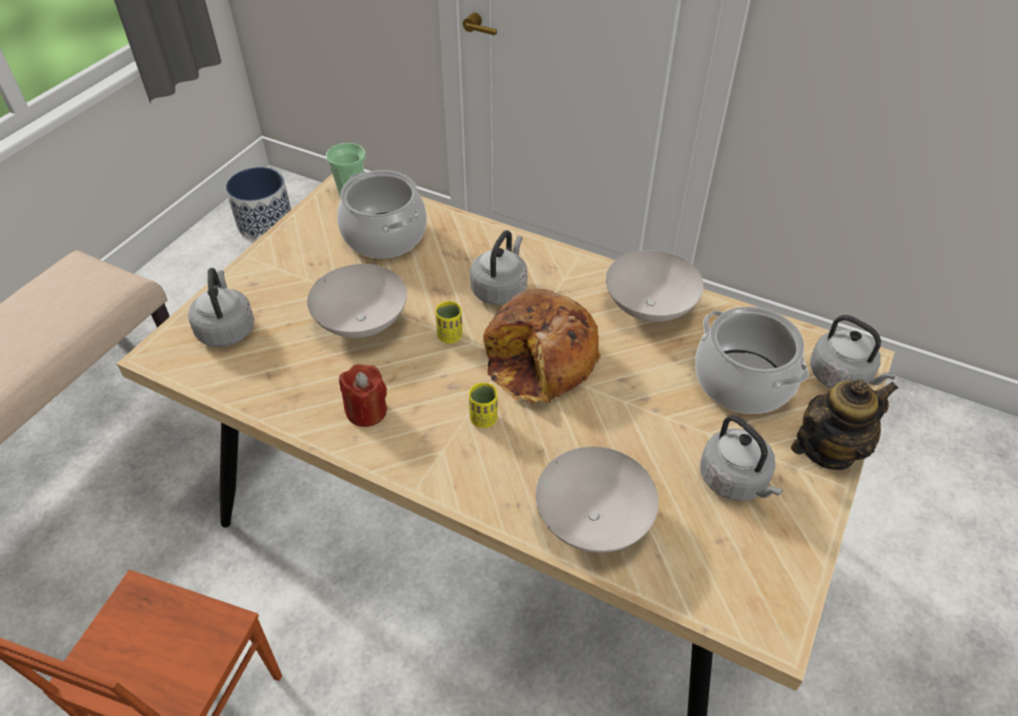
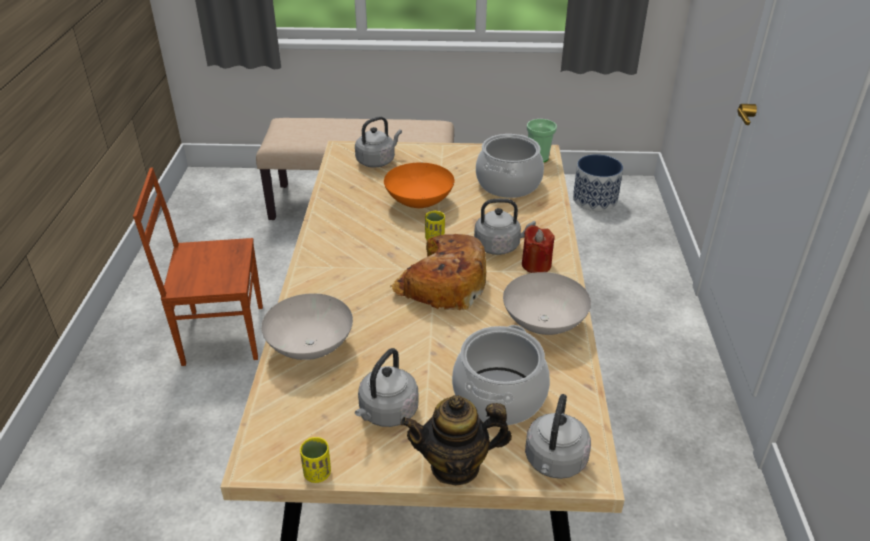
camera: 65 degrees right, 10 degrees down
white bowl [307,264,407,338] -> orange bowl [384,163,454,208]
red candle [339,364,387,427] -> red candle moved to [522,225,555,273]
yellow cup [469,383,498,428] -> yellow cup moved to [300,437,331,483]
teapot [791,379,899,470] -> teapot turned 135 degrees clockwise [401,395,512,486]

